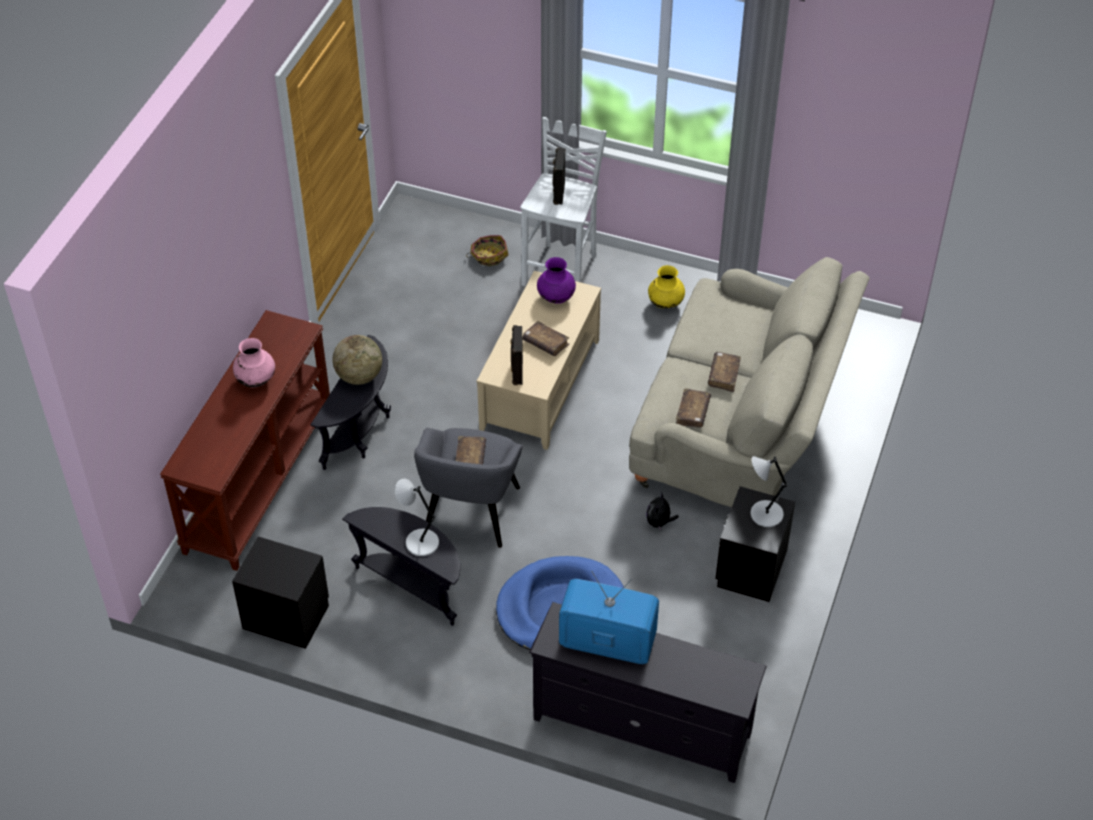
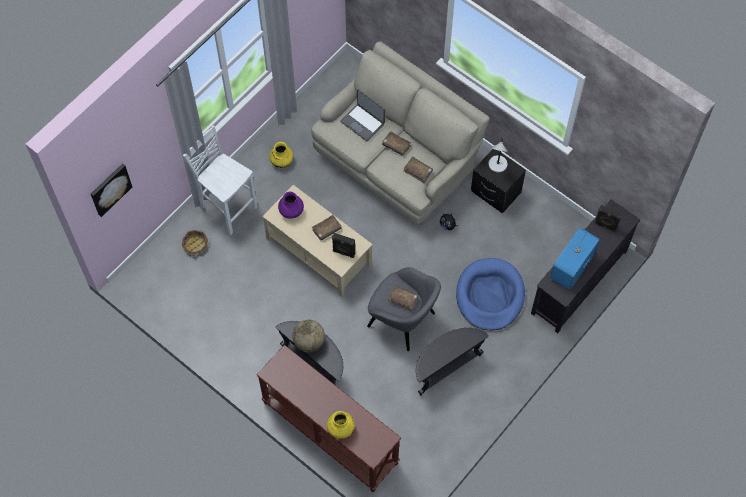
camera: 70 degrees left, 15 degrees up
black nightstand [232,536,329,649] -> none
pink vase [233,338,275,387] -> none
grey table lamp [395,479,439,556] -> none
black speaker [553,147,565,205] -> black speaker moved to [594,205,622,232]
none -> picture [91,163,132,217]
none -> yellow vase [327,411,355,439]
none -> laptop [340,89,385,141]

